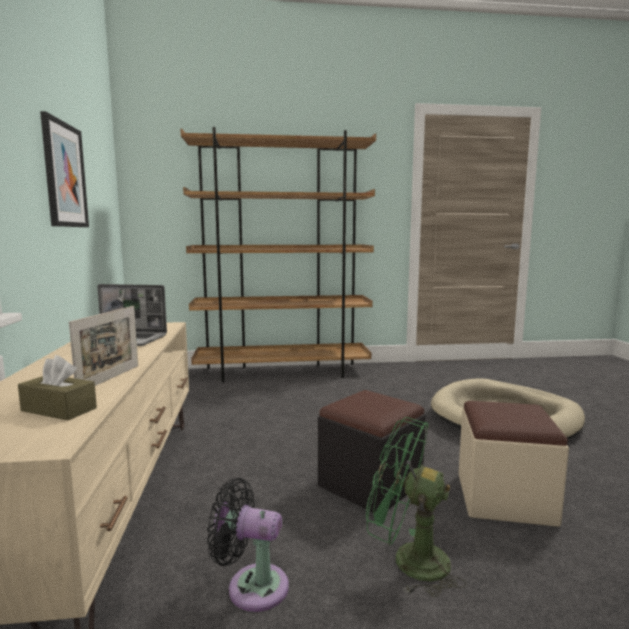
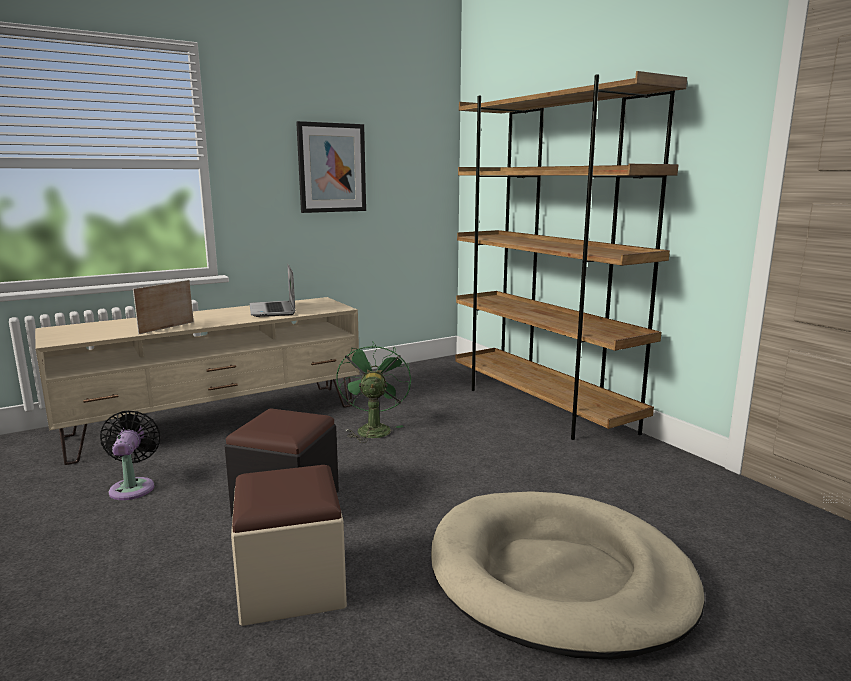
camera: 65 degrees right, 5 degrees up
brown tissue box [18,355,97,420] -> none
picture frame [69,306,138,386] -> picture frame turned 135 degrees clockwise [133,280,194,334]
green fan [366,417,466,598] -> green fan moved to [336,341,411,443]

